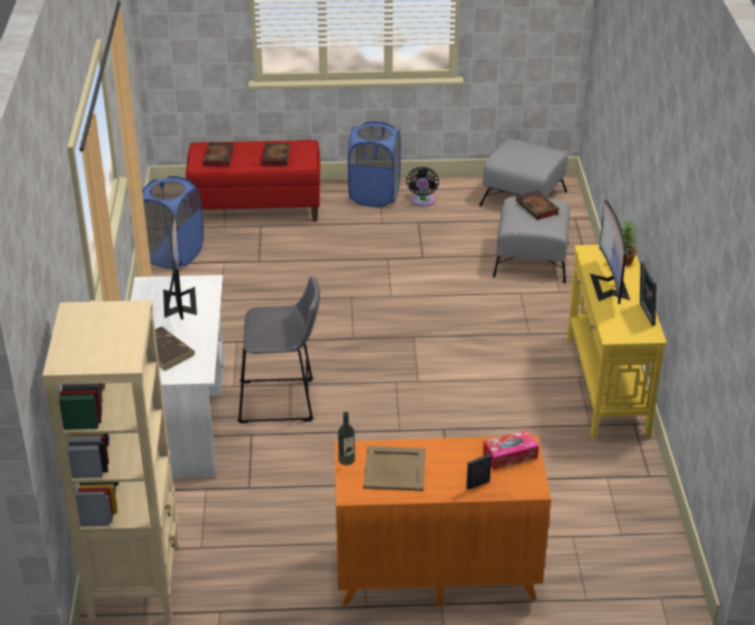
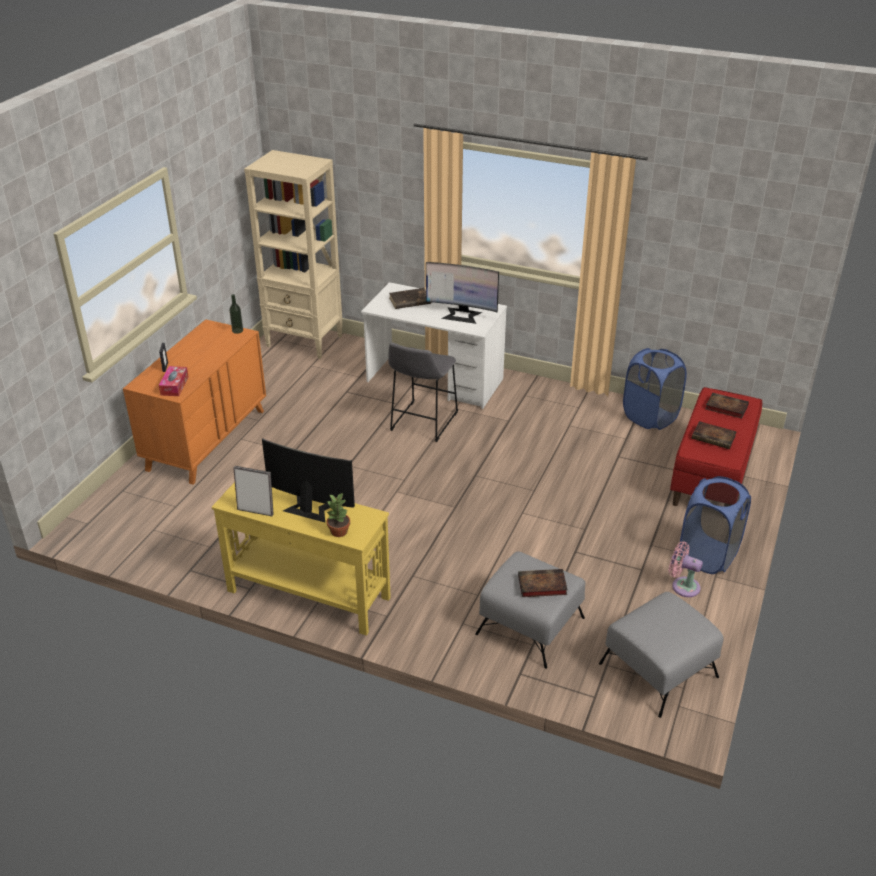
camera: 115 degrees right, 0 degrees up
beige tray [363,446,426,491] -> none
black fan [406,167,439,207] -> pink fan [668,541,703,597]

